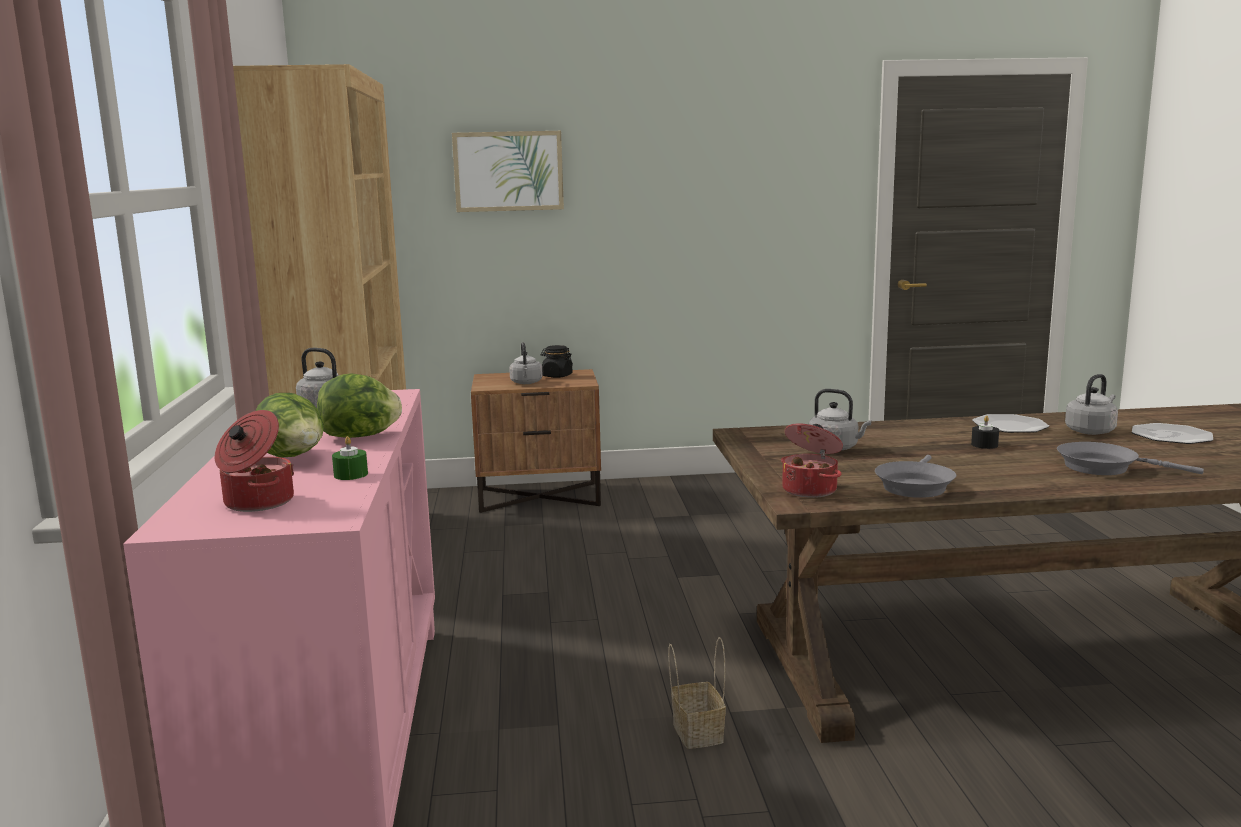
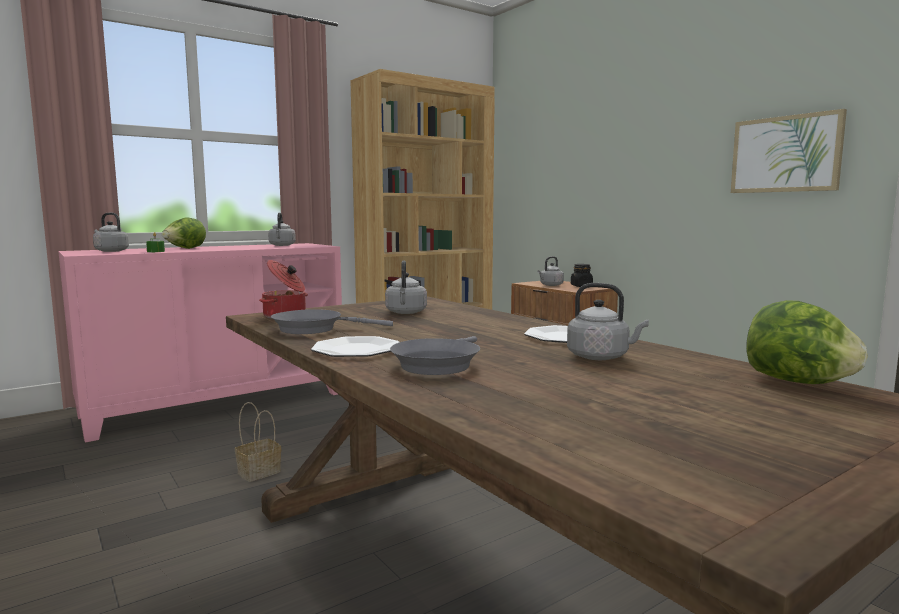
camera: 60 degrees right, 5 degrees down
cooking pot [215,410,294,512] -> grey kettle [93,212,129,252]
lettuce [317,373,402,438] -> lettuce moved to [746,300,868,384]
picture [452,131,564,212] -> picture moved to [731,109,847,193]
black candle [971,416,999,449] -> none
grey frying pan [1057,442,1204,475] -> grey frying pan turned 150 degrees counterclockwise [390,336,480,375]
plate [1132,423,1213,444] -> plate moved to [311,336,399,357]

